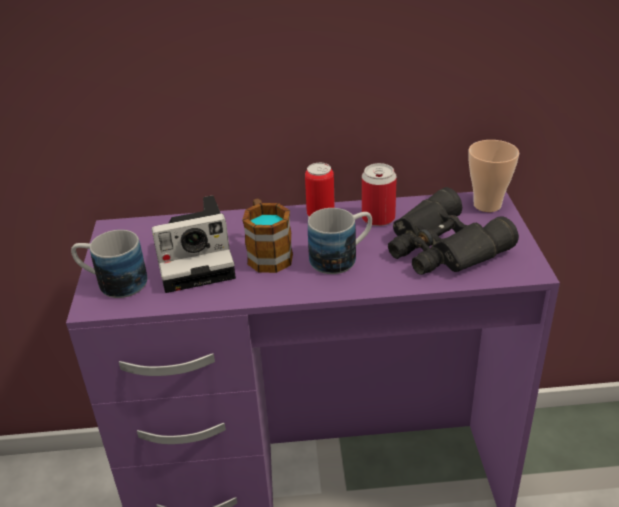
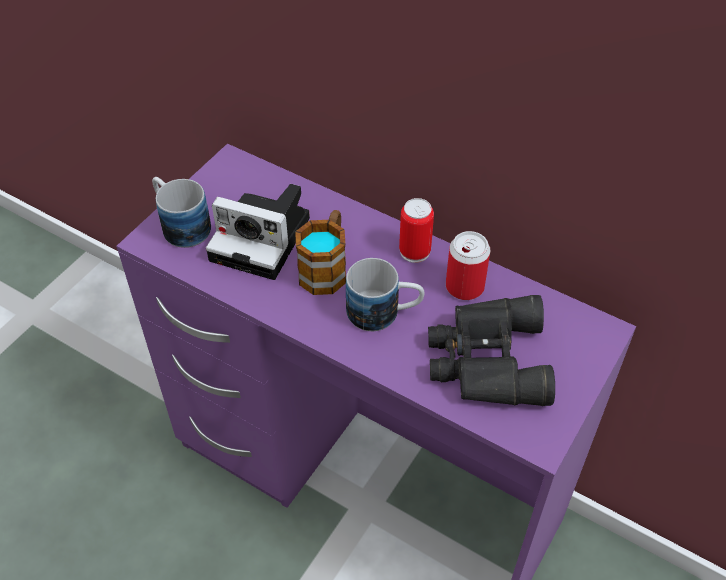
camera: 35 degrees right, 15 degrees up
cup [468,140,519,212] -> none

